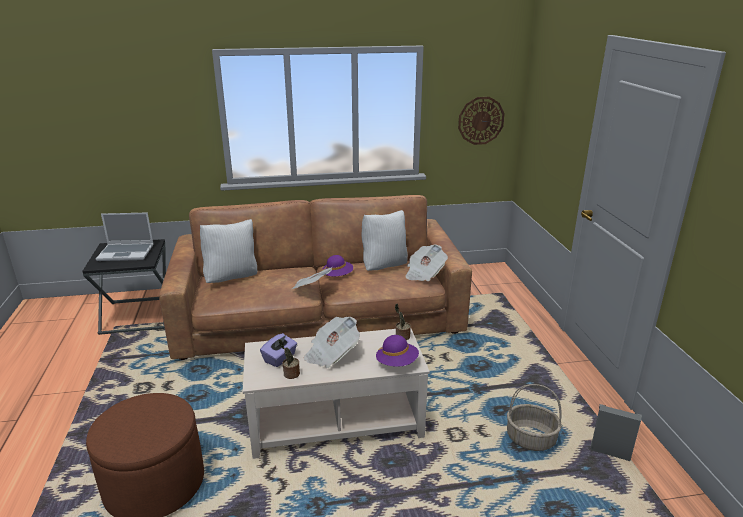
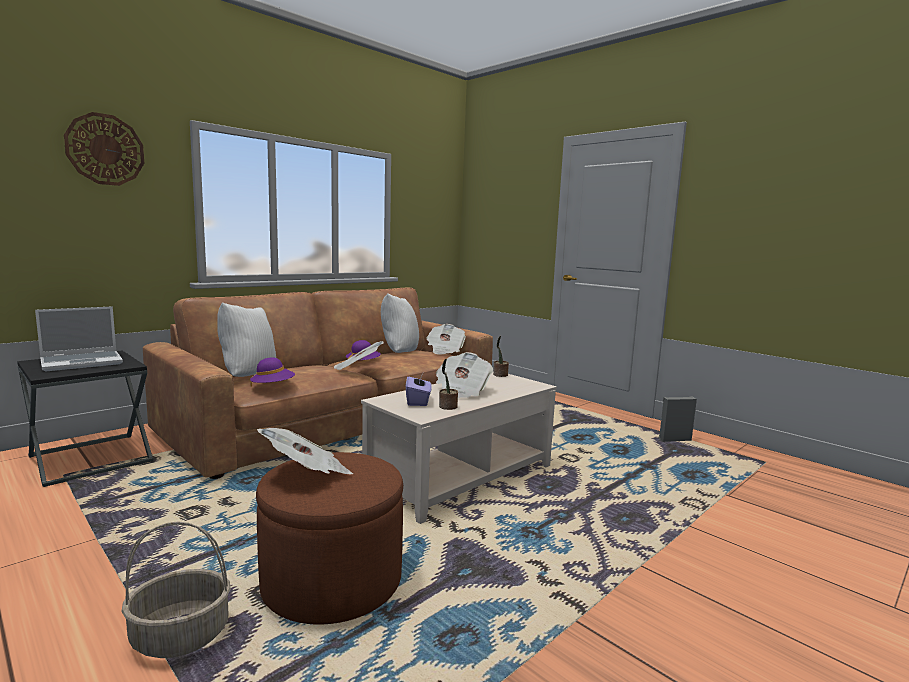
camera: 35 degrees left, 15 degrees down
purple hat [376,335,419,367] -> purple hat moved to [250,357,295,386]
wall clock [458,97,505,145] -> wall clock moved to [64,112,144,186]
basket [507,384,562,451] -> basket moved to [121,521,231,658]
none -> newspaper [257,428,353,474]

